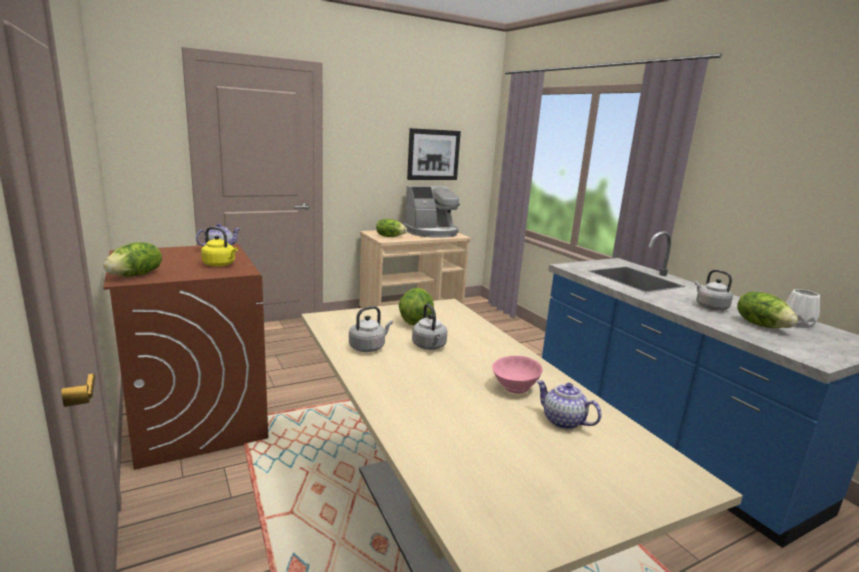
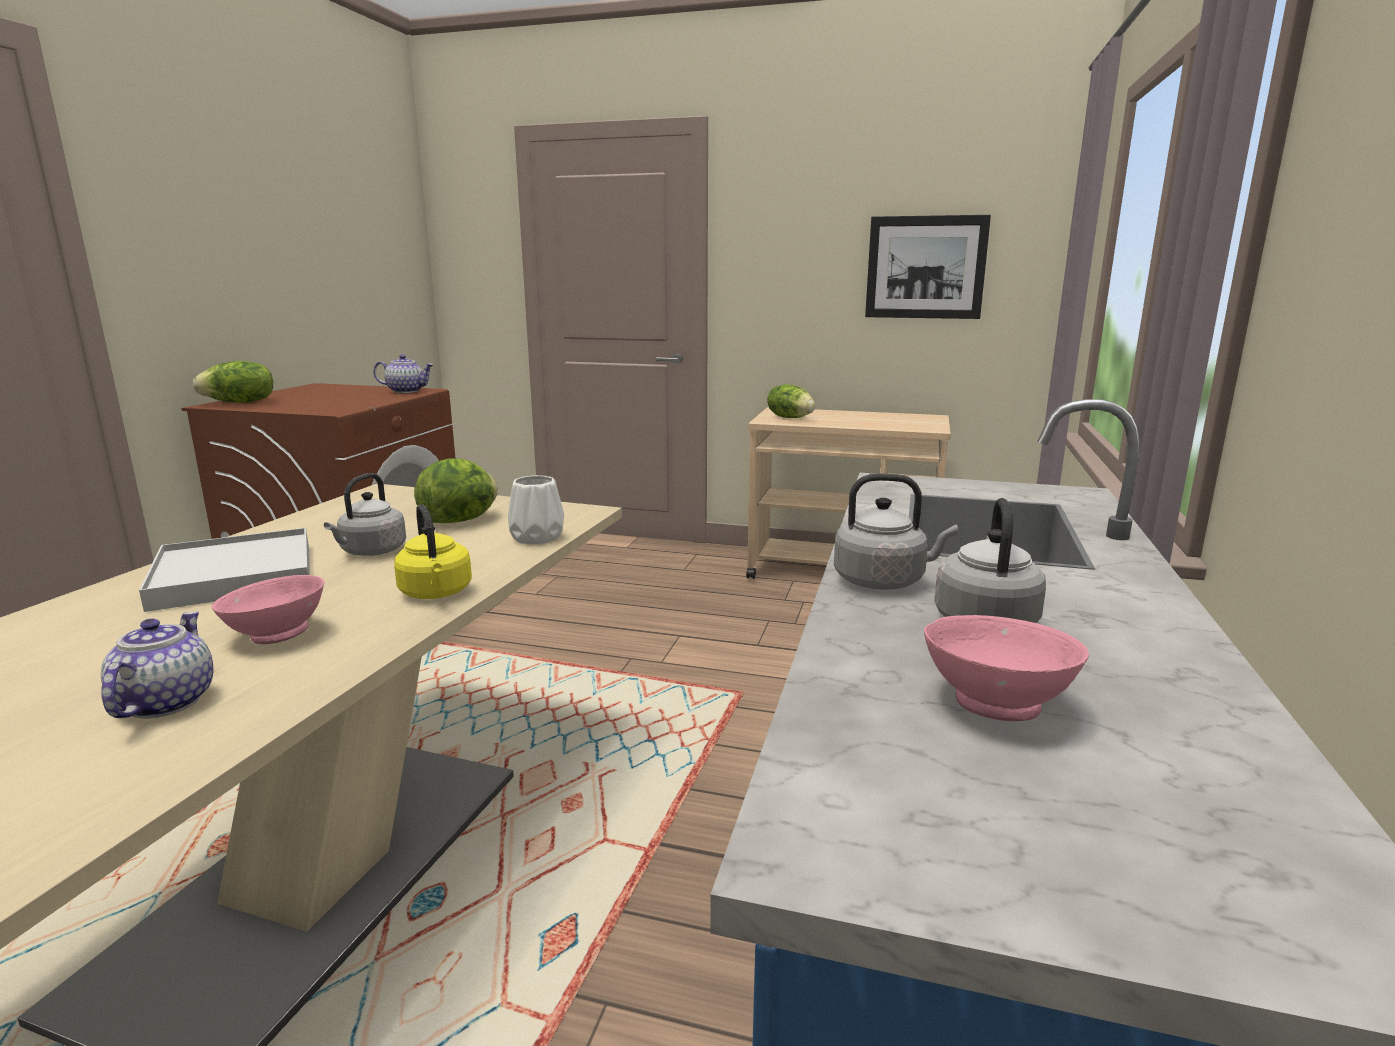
camera: 45 degrees right, 0 degrees up
yellow kettle [201,227,238,267] -> yellow kettle moved to [394,504,472,599]
grey kettle [349,306,393,352] -> grey kettle moved to [834,473,958,590]
coffee machine [402,186,460,238] -> none
lettuce [737,292,798,328] -> pink bowl [924,615,1089,721]
white vase [786,289,820,328] -> white vase moved to [508,475,564,544]
none -> white tray [139,528,310,612]

